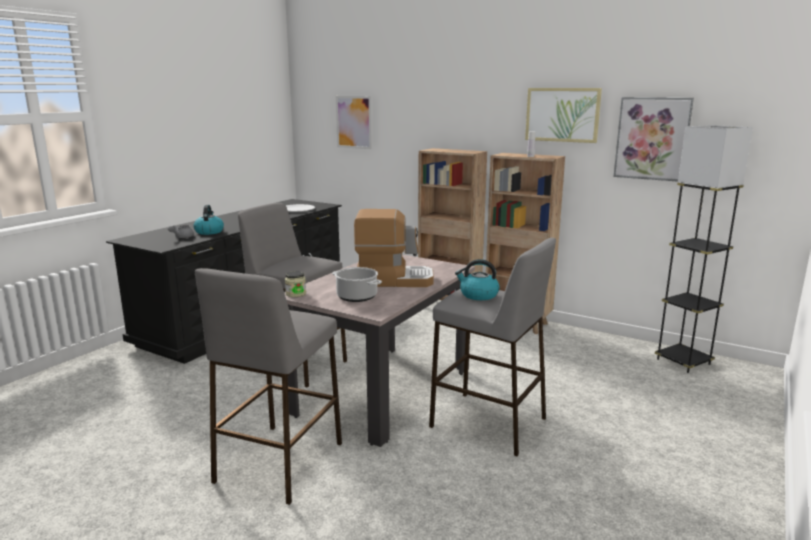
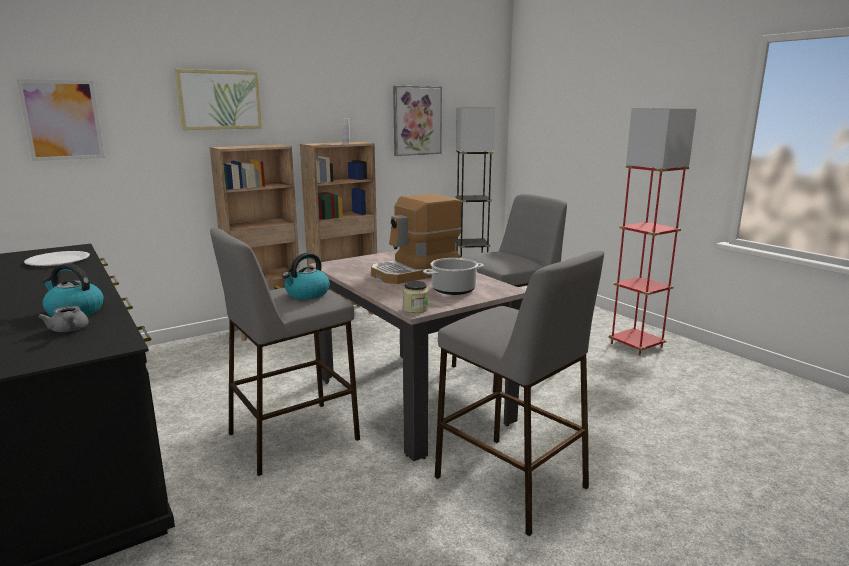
camera: 65 degrees left, 0 degrees up
coffee machine [354,209,434,287] -> coffee machine turned 150 degrees counterclockwise [371,194,462,284]
kettle [455,259,499,300] -> kettle moved to [282,253,330,299]
picture [525,88,602,143] -> picture moved to [175,69,262,130]
none -> red floor lamp [609,108,697,355]

